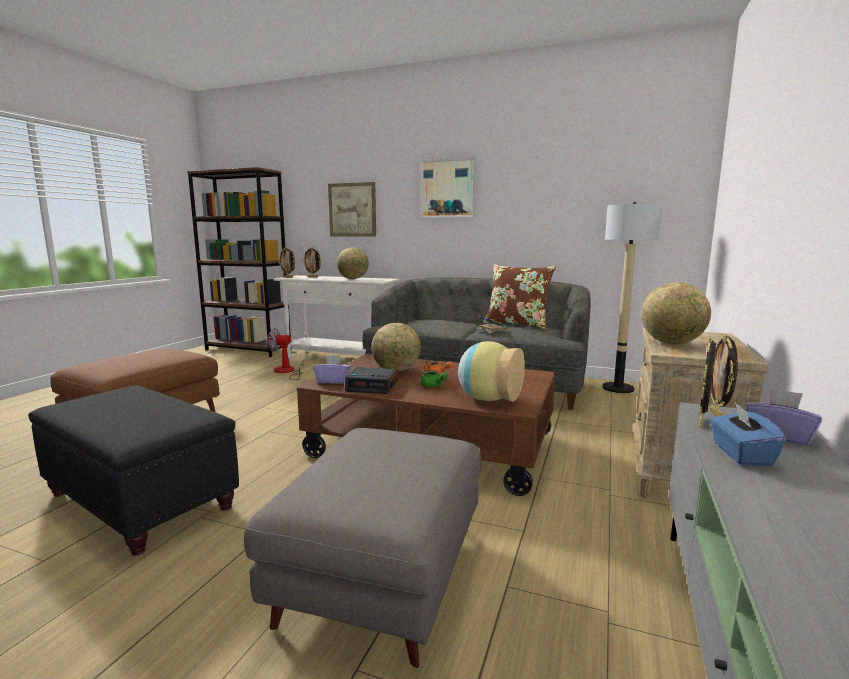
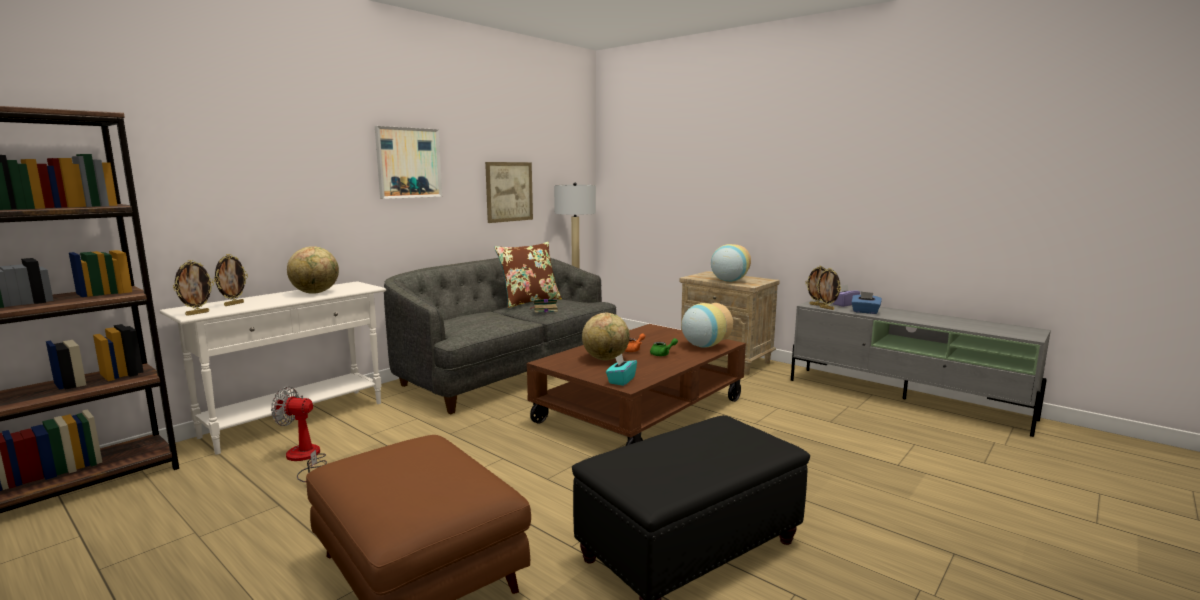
camera: 70 degrees left, 0 degrees up
grey ottoman [244,428,481,668] -> none
fan [268,328,304,380] -> fan turned 75 degrees clockwise [271,386,327,482]
purple tissue box [313,355,351,384] -> turquoise tissue box [606,354,637,386]
picture [328,182,376,237] -> picture moved to [485,162,533,223]
alarm clock [345,367,398,394] -> none
globe [641,282,711,345] -> vase [711,244,751,282]

